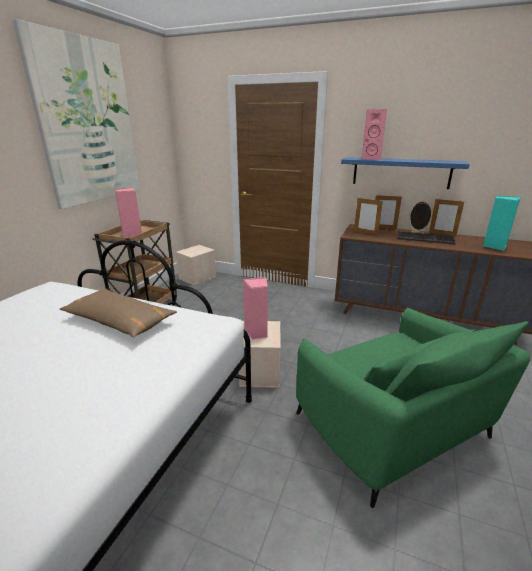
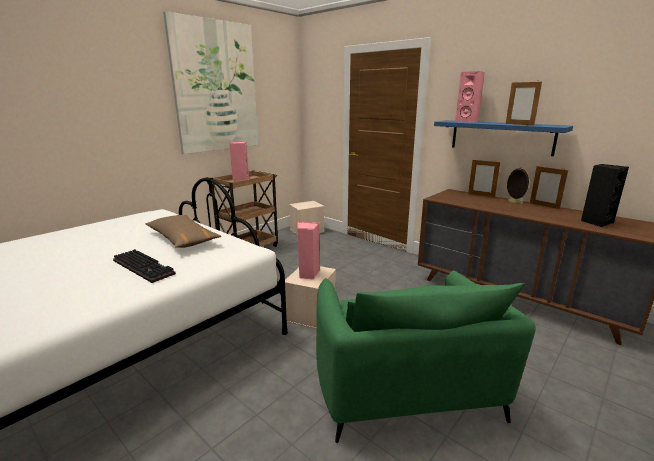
camera: 20 degrees right, 5 degrees down
picture frame [354,198,383,235] -> picture frame moved to [506,80,542,126]
keyboard [397,231,456,244] -> keyboard moved to [113,249,176,283]
turquoise speaker [483,196,521,251] -> black speaker [581,164,629,227]

